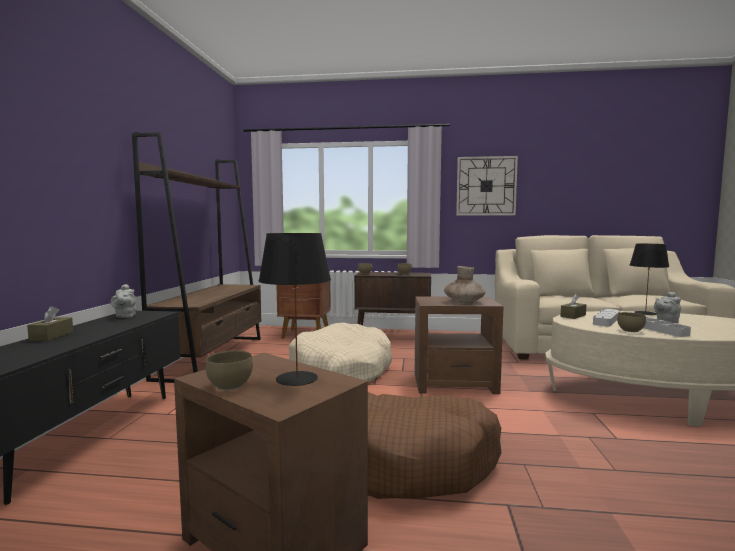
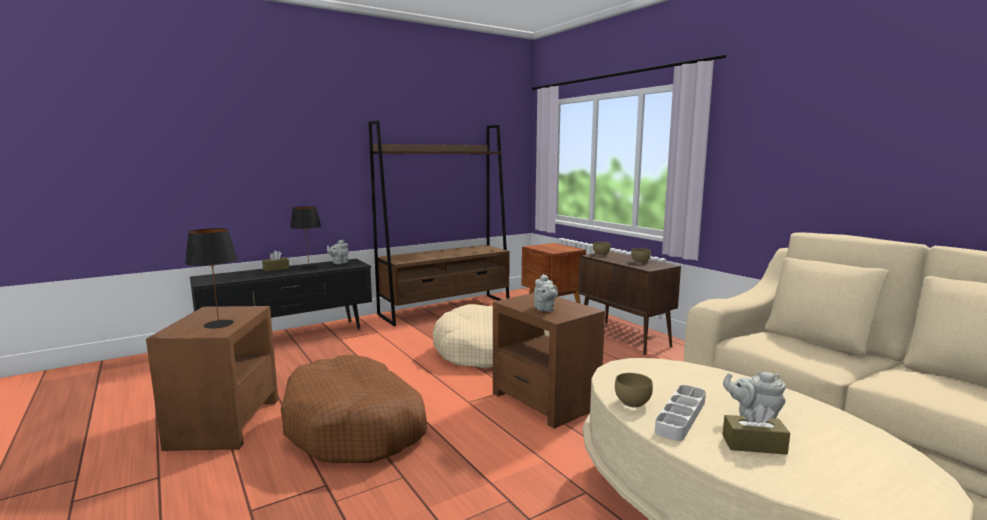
camera: 50 degrees right, 5 degrees up
brown bowl [206,351,253,390] -> none
brown vase [444,266,485,303] -> grey teapot [534,274,558,311]
wall clock [456,156,518,216] -> none
brown tissue box [560,294,586,319] -> brown tissue box moved to [723,403,790,455]
grey tray [593,309,620,327] -> none
black table lamp [630,244,669,315] -> black table lamp moved to [290,206,321,270]

